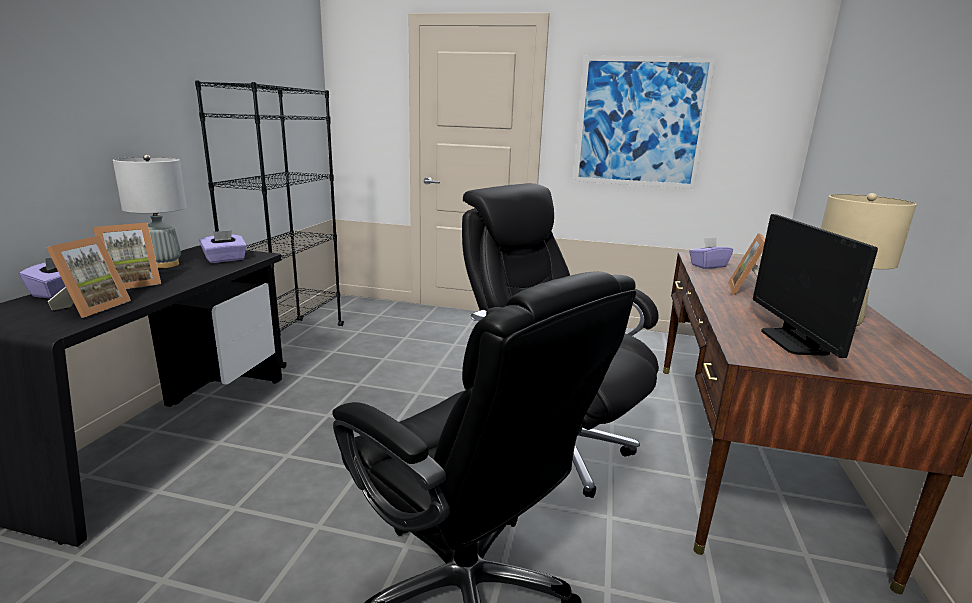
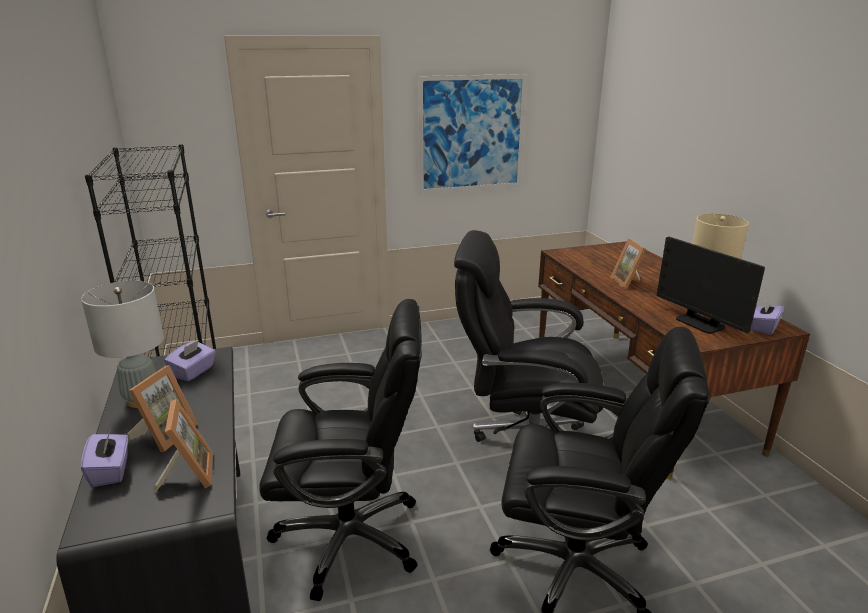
camera: 30 degrees left, 5 degrees up
purple tissue box [689,237,733,269] -> purple tissue box moved to [751,299,784,335]
none -> black office chair [259,299,422,601]

